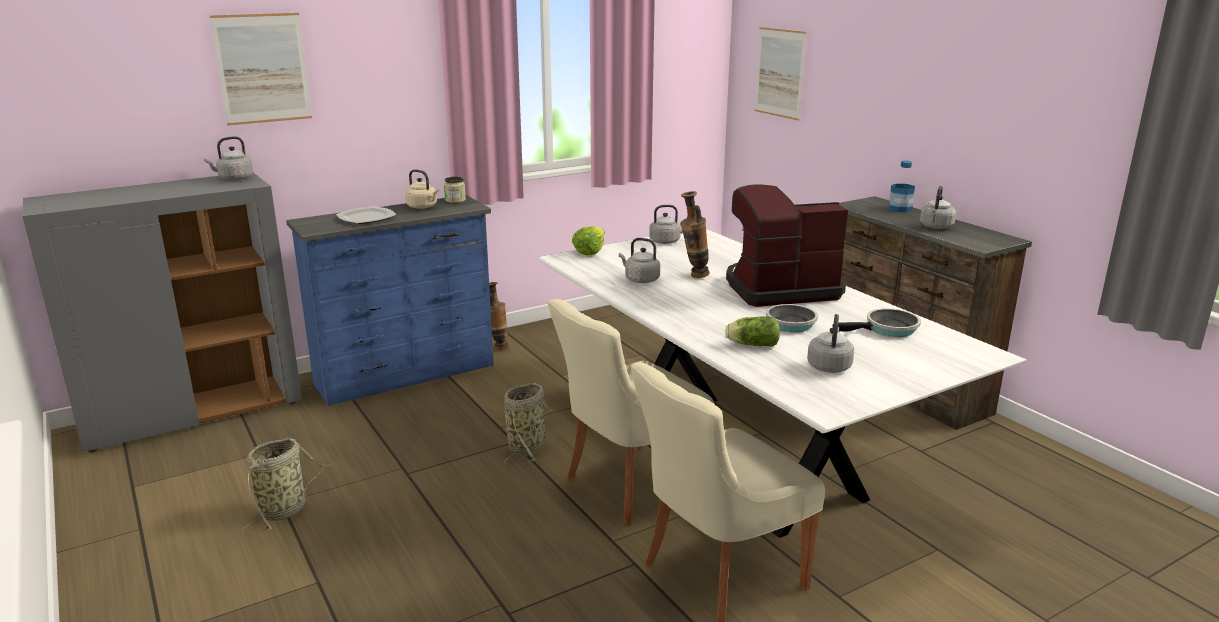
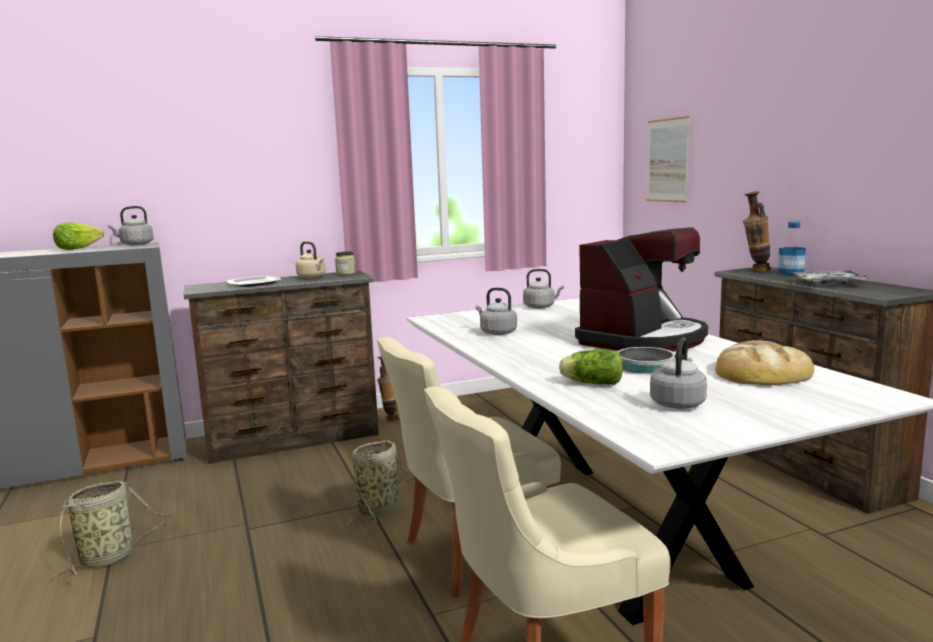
camera: 10 degrees right, 10 degrees down
picture [209,13,312,126] -> none
blue dresser [286,195,494,406] -> brown dresser [183,271,379,464]
lettuce [572,226,605,255] -> lettuce moved to [53,223,104,250]
vase [680,191,710,278] -> vase moved to [743,191,771,272]
coffee machine [726,184,848,307] -> coffee machine turned 135 degrees clockwise [575,227,708,352]
frying pan [832,308,921,337] -> bread [715,340,814,385]
grey kettle [920,186,956,229] -> tray [793,270,871,284]

